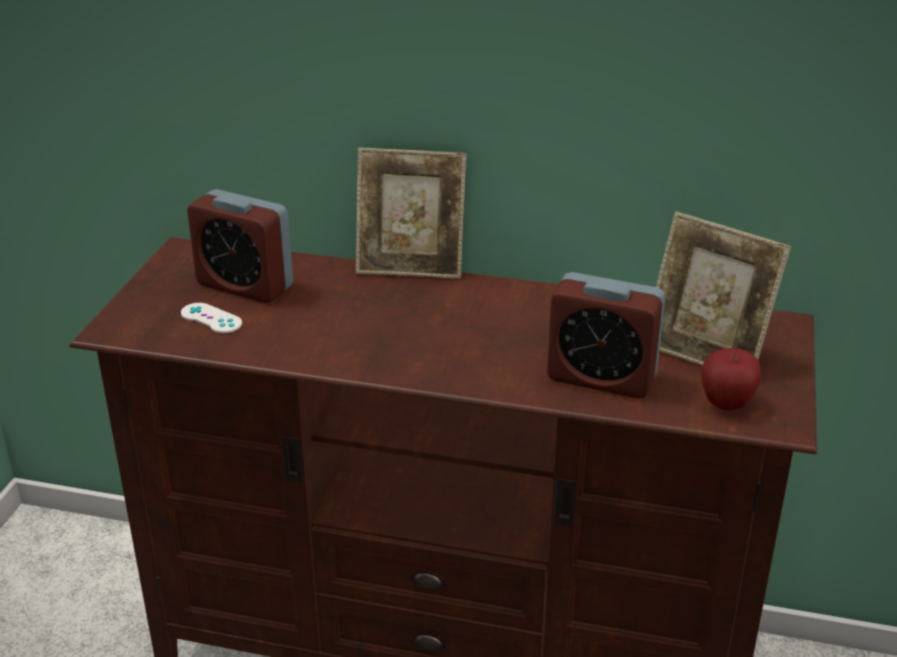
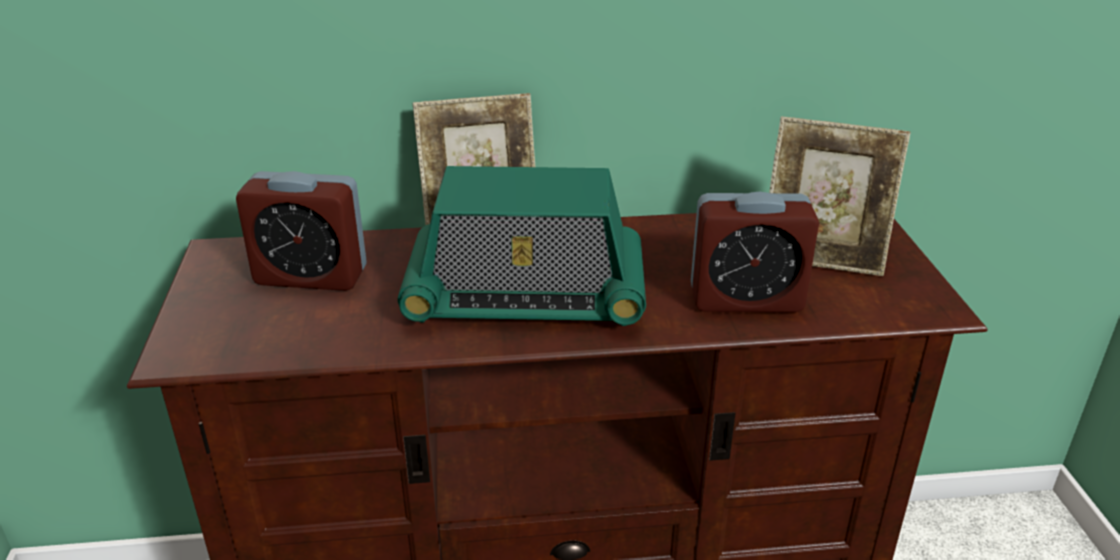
camera: 20 degrees left, 0 degrees up
white game controller [181,303,242,333] -> none
apple [701,348,762,411] -> none
none -> radio [398,166,646,326]

